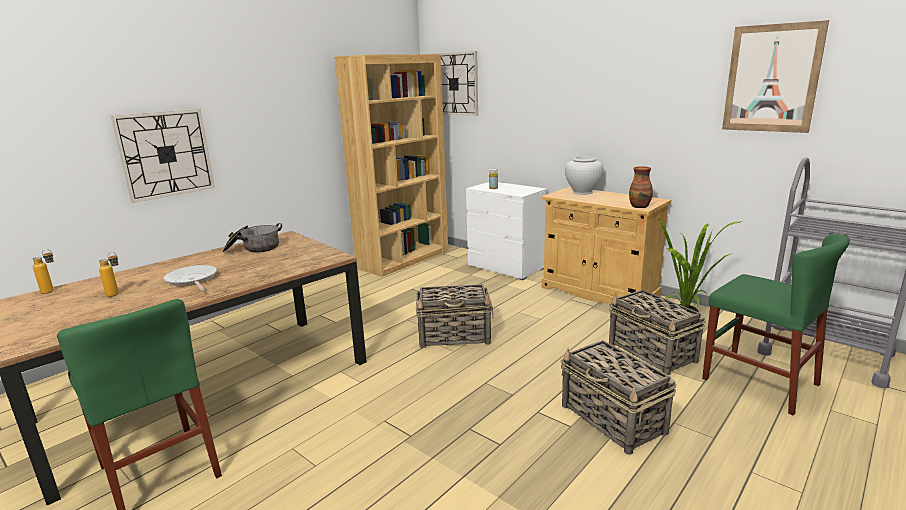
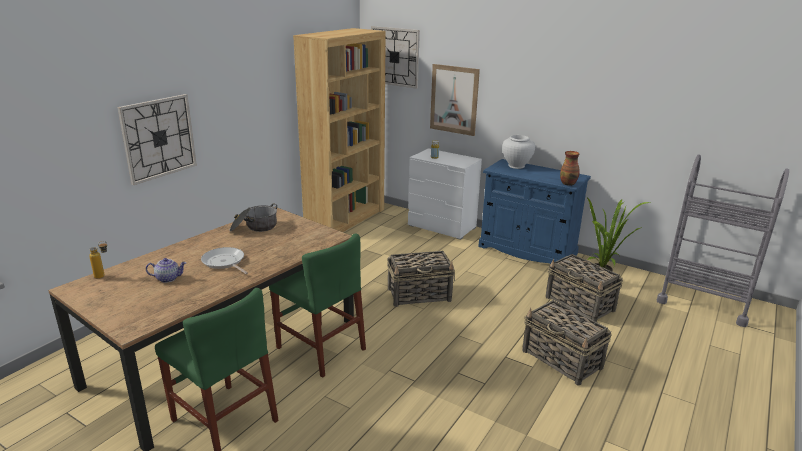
camera: 10 degrees left, 5 degrees up
bottle [99,252,119,297] -> teapot [146,258,186,283]
beige cabinet [541,187,671,304] -> blue cabinet [478,159,591,264]
green chair [702,234,850,415] -> green chair moved to [269,233,366,378]
picture [722,20,829,133] -> picture moved to [430,64,480,136]

